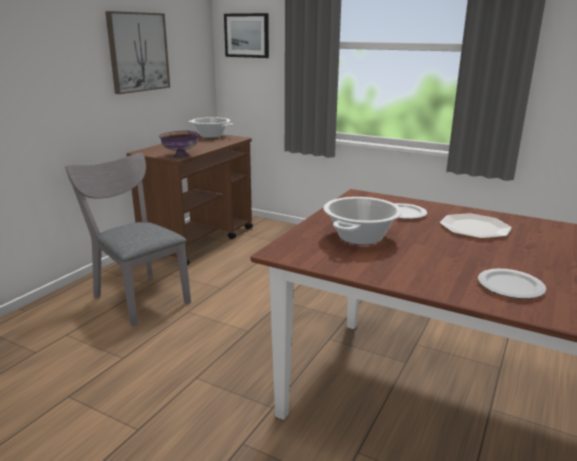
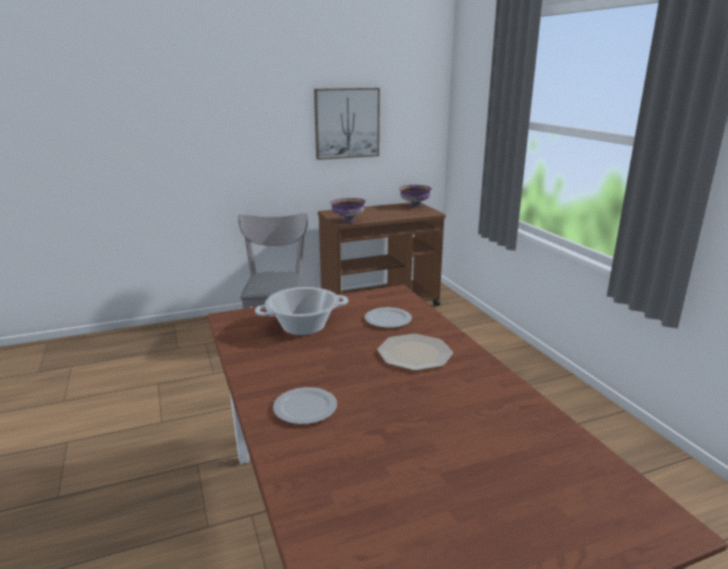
camera: 40 degrees right, 0 degrees up
cooking pot [188,117,233,138] -> purple bowl [399,185,432,208]
picture [224,13,269,58] -> none

